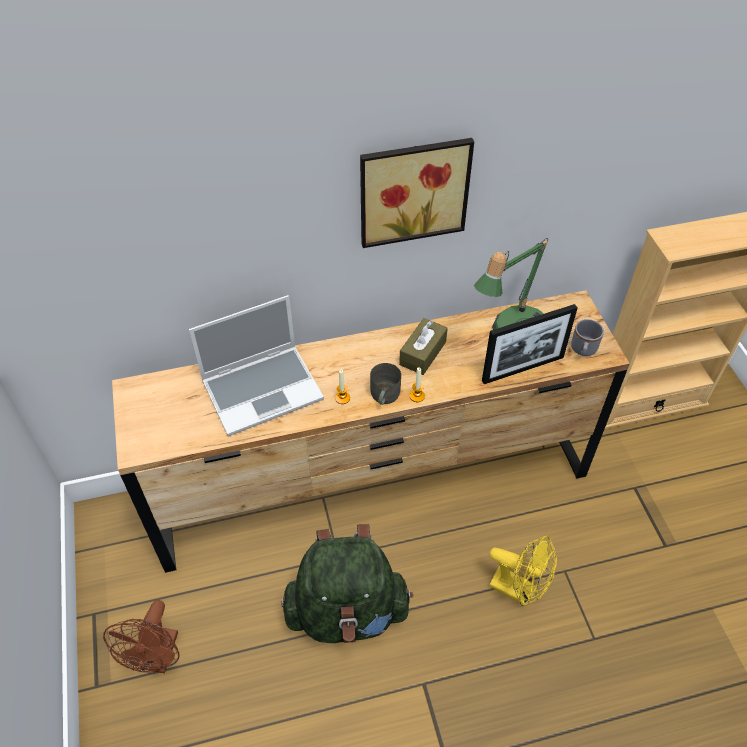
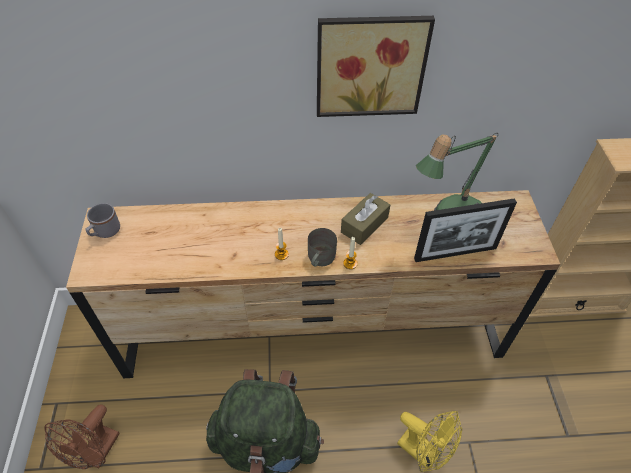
camera: 10 degrees right, 0 degrees up
laptop [189,295,324,436] -> none
grey mug [571,319,604,356] -> grey mug moved to [85,203,120,238]

